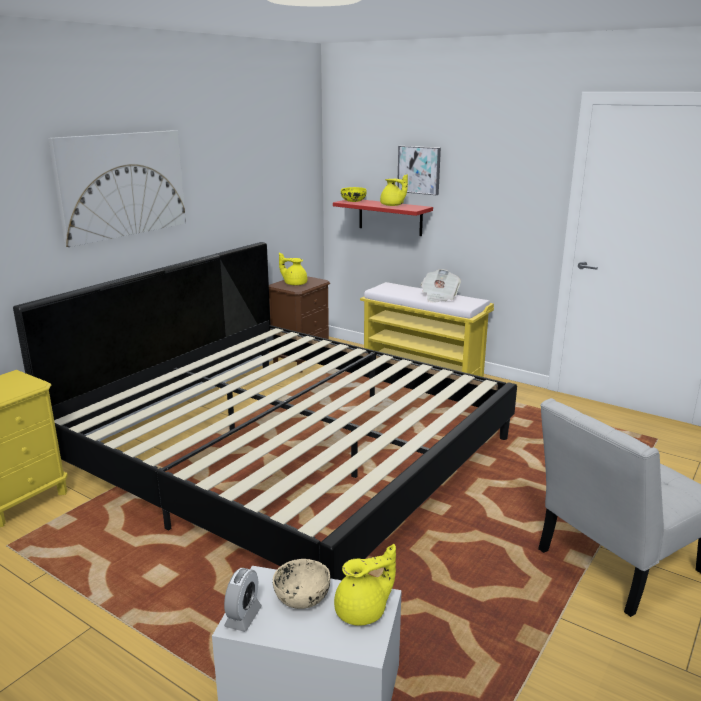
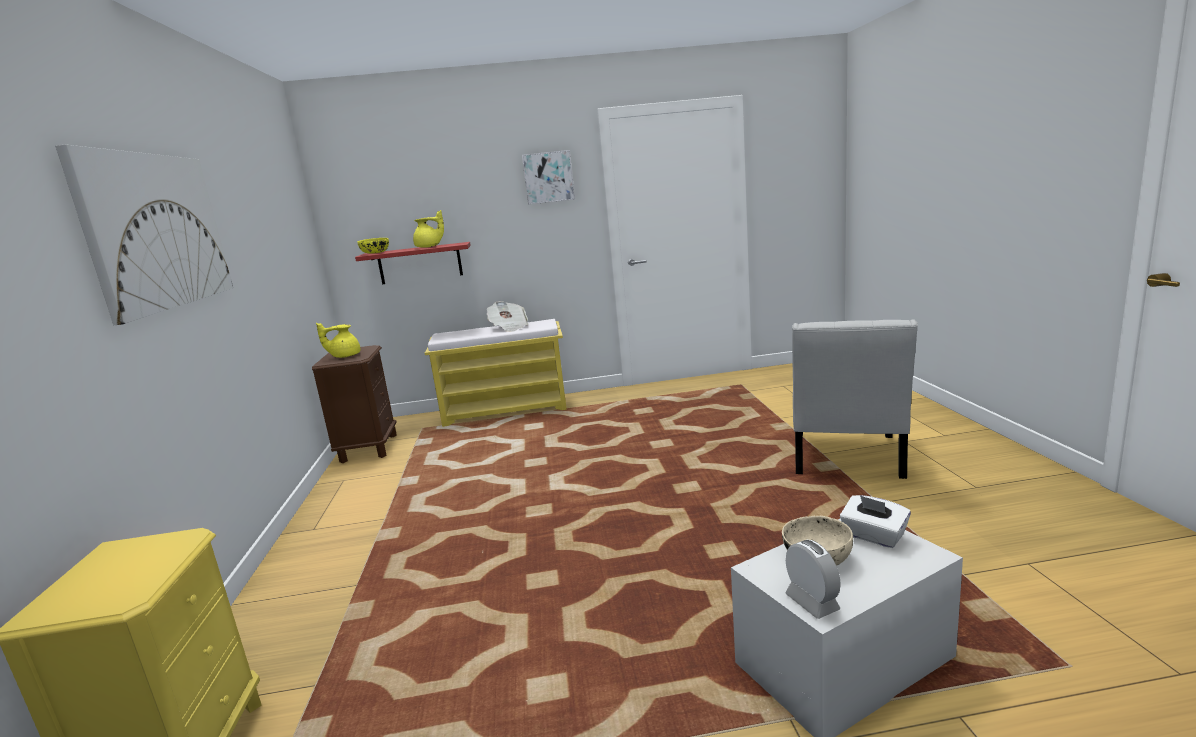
camera: 40 degrees left, 5 degrees down
bed [13,242,517,580] -> none
yellow teapot [334,544,396,626] -> white tissue box [840,495,911,548]
picture [397,146,441,195] -> picture moved to [522,150,575,204]

